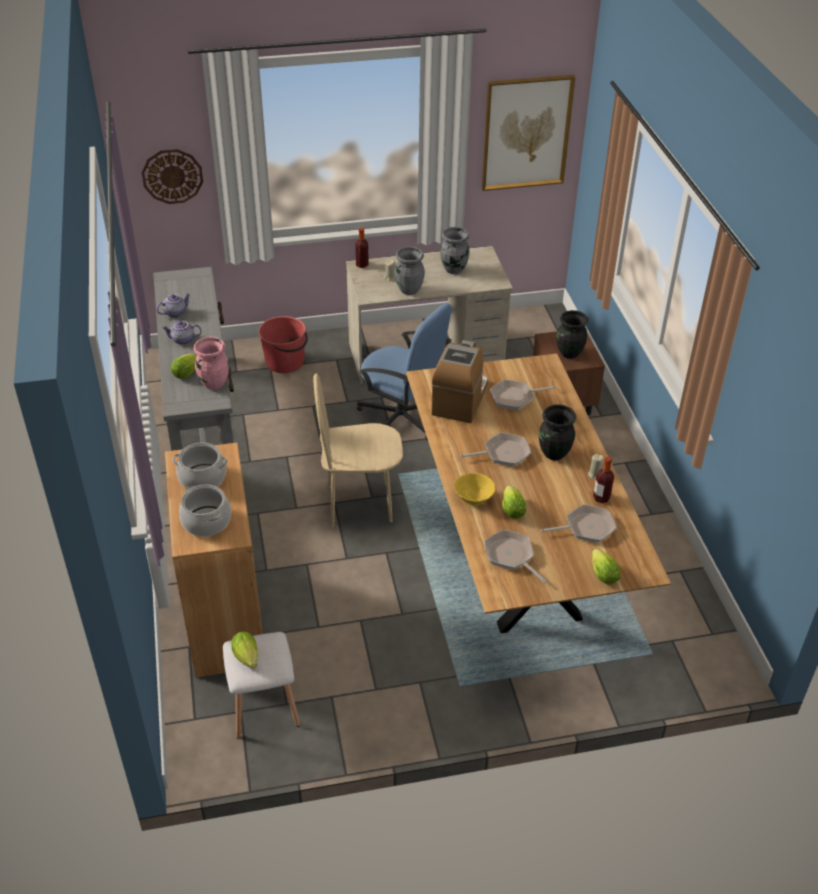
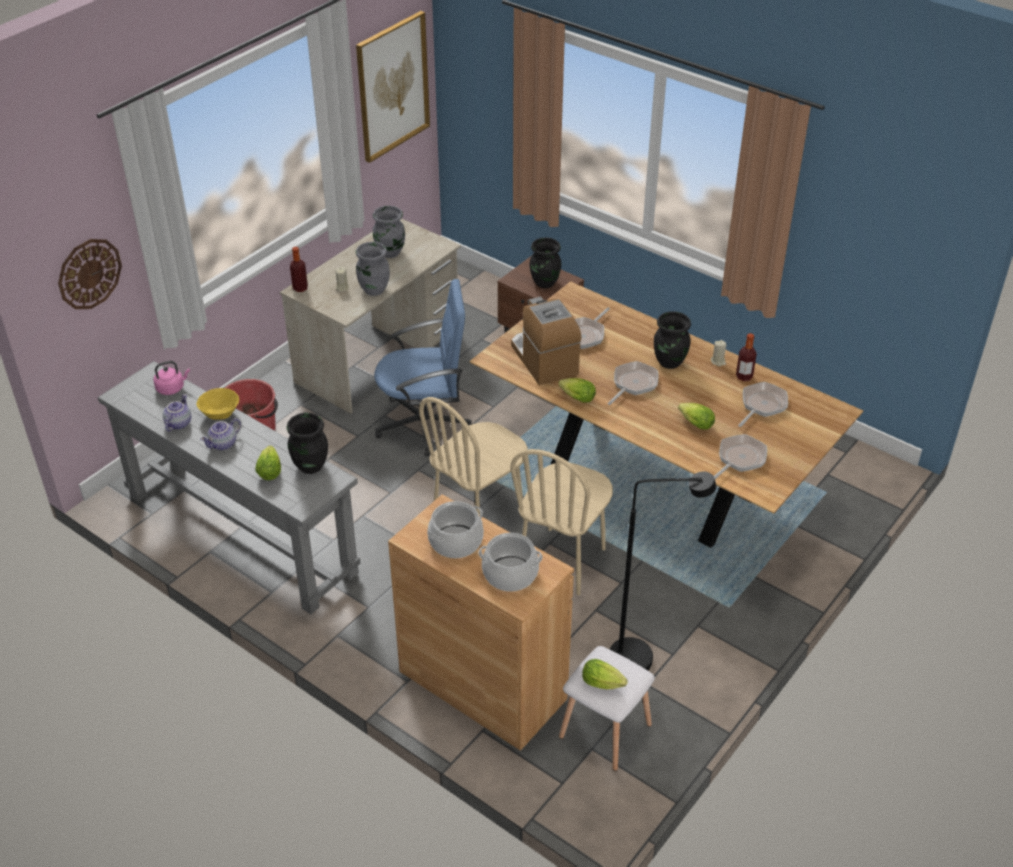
camera: 40 degrees left, 0 degrees up
pink vase [194,337,229,390] -> black vase [286,413,328,474]
yellow bowl [454,473,495,506] -> yellow bowl moved to [196,388,239,420]
frying pan [484,530,547,583] -> frying pan turned 120 degrees clockwise [714,434,767,479]
lettuce [592,549,620,585] -> lettuce moved to [558,378,596,403]
none -> pink kettle [153,361,190,395]
none -> beige chair [510,449,613,595]
none -> black floor lamp [610,472,716,670]

